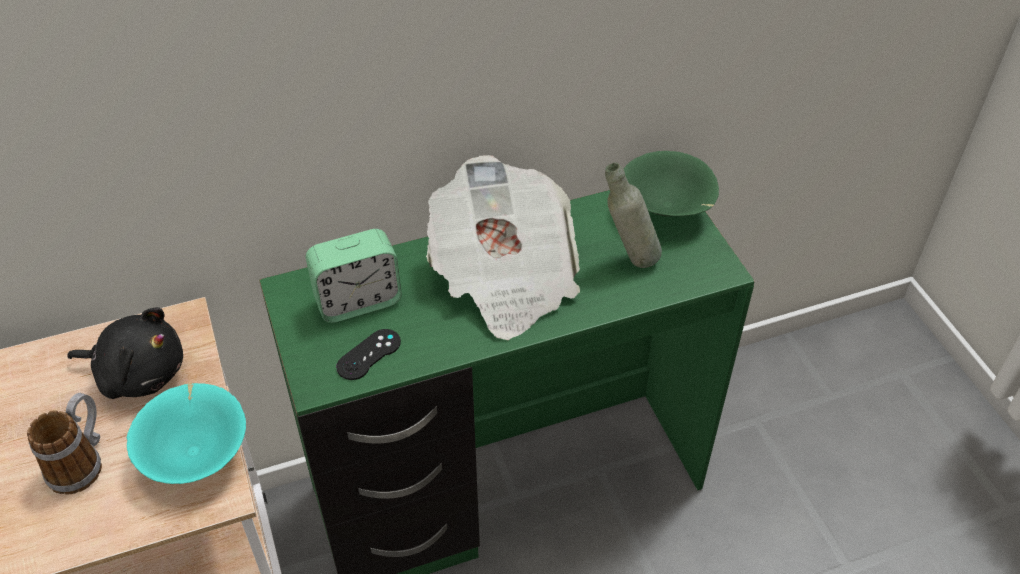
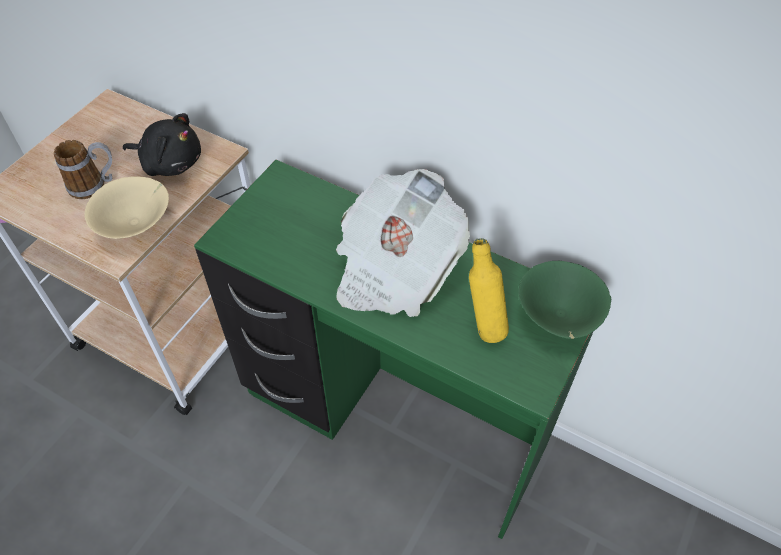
camera: 50 degrees right, 5 degrees up
black plush toy [67,307,183,399] -> black plush toy turned 45 degrees counterclockwise [123,113,201,176]
turquoise bowl [127,383,246,484] -> beige bowl [85,176,169,239]
alarm clock [306,229,402,323] -> none
black game controller [336,329,401,380] -> none
grey bottle [605,163,662,268] -> yellow bottle [469,238,509,343]

